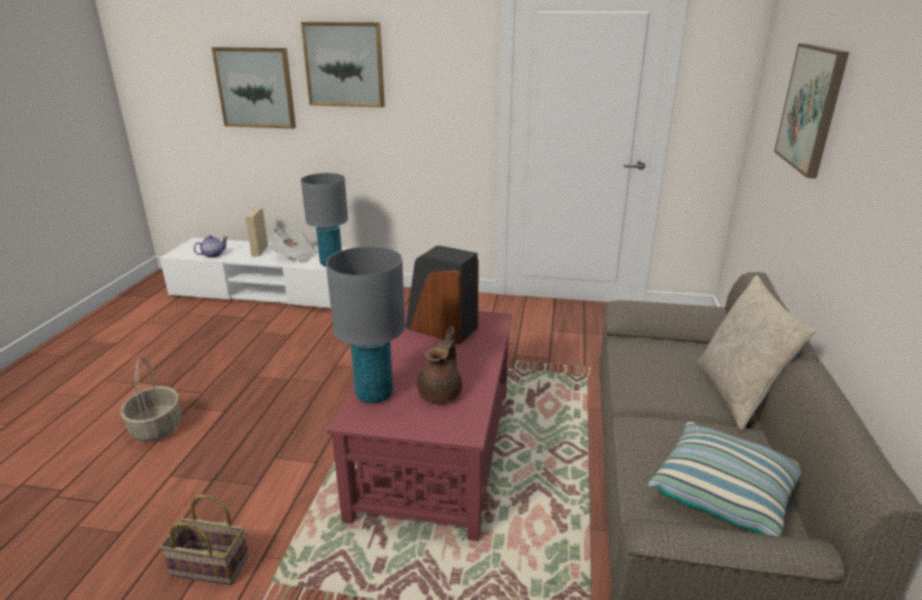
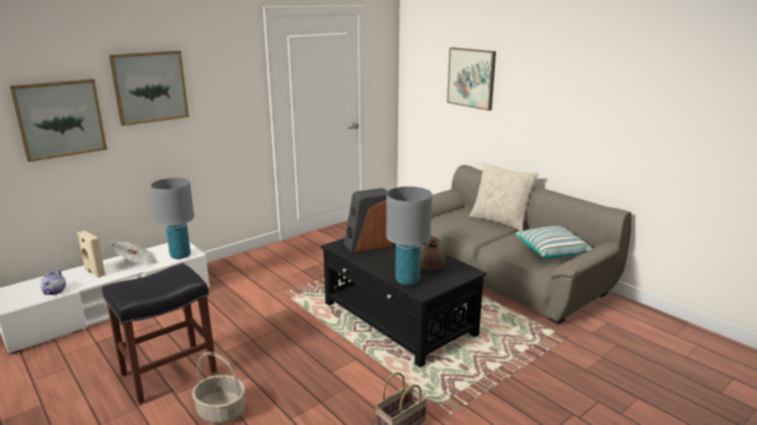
camera: 50 degrees left, 5 degrees down
red coffee table [327,305,512,541] -> black coffee table [321,238,486,367]
none -> black stool [102,263,217,404]

